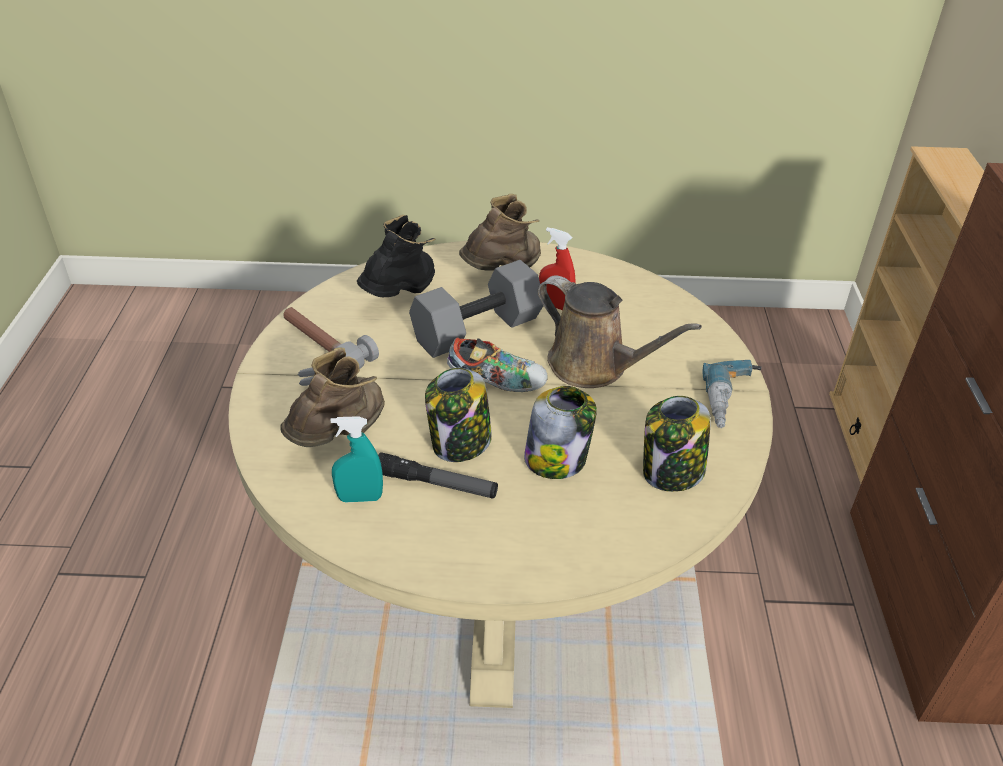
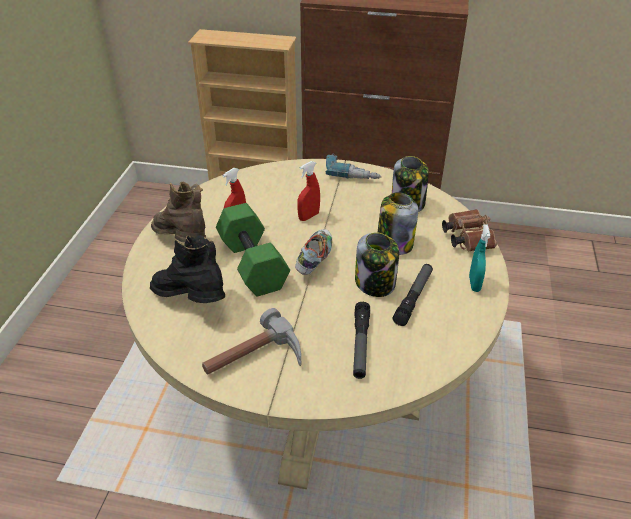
camera: 80 degrees left, 0 degrees up
brown boot [281,348,385,447] -> flashlight [353,302,370,379]
turquoise spray bottle [331,416,383,502] -> turquoise spray bottle moved to [469,224,490,292]
grey dumbbell [409,260,544,358] -> green dumbbell [216,203,290,296]
brown watering can [538,275,702,388] -> red spray bottle [297,161,320,221]
none -> brown binoculars [442,209,497,252]

